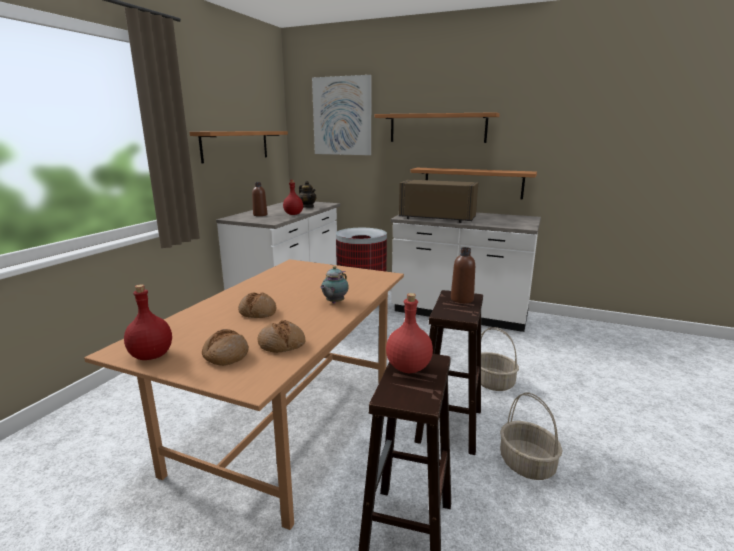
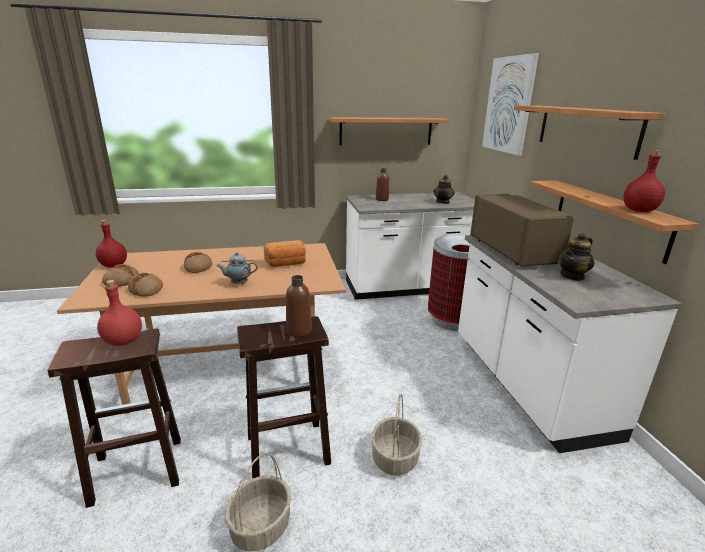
camera: 55 degrees right, 5 degrees up
red bottle [283,180,303,215] -> red bottle moved to [623,150,665,212]
none -> bread [264,240,306,267]
none -> teapot [558,233,594,281]

